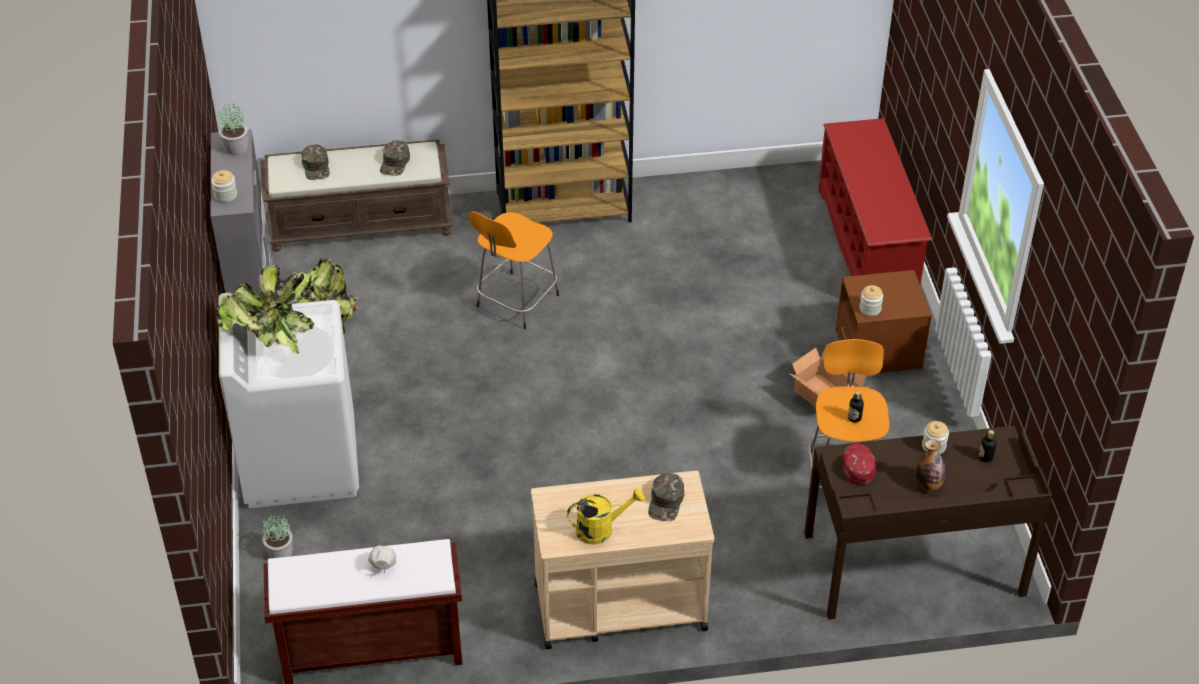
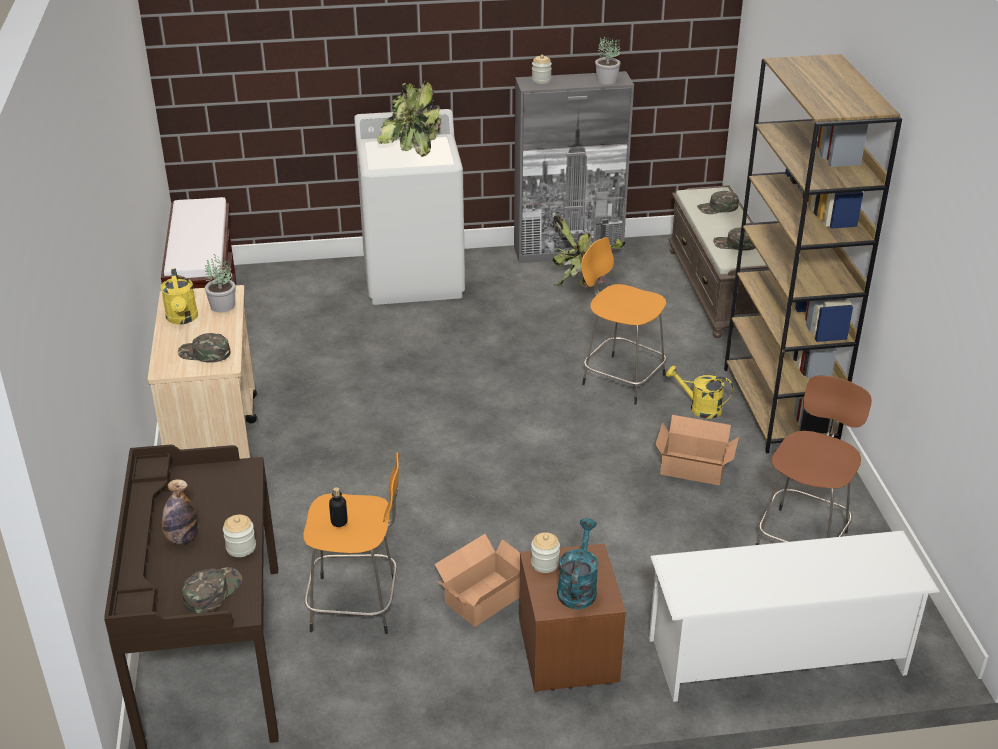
camera: 90 degrees right, 10 degrees down
potted plant [262,513,293,558] -> potted plant moved to [205,254,235,312]
white cap [368,545,396,573] -> none
red shoe rack [818,118,932,285] -> white shoe rack [649,530,940,702]
red cap [843,444,876,485] -> none
bottle [979,430,997,462] -> green cap [182,567,242,613]
none -> turquoise watering can [557,518,599,609]
none -> cardboard box [655,415,739,485]
none -> yellow watering can [666,366,733,419]
none -> brown stool [756,376,872,545]

